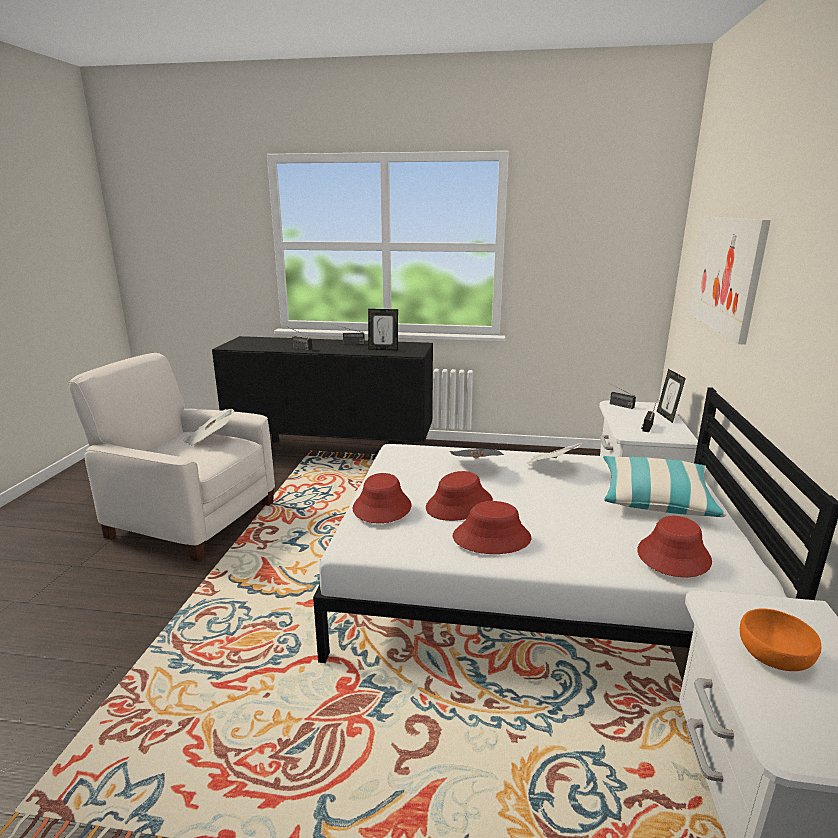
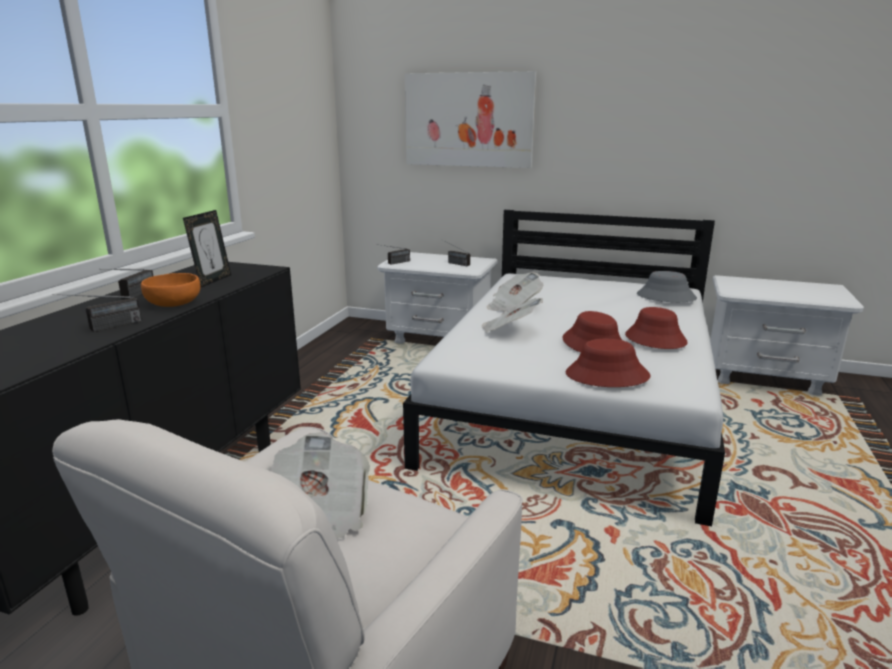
camera: 80 degrees left, 0 degrees up
pillow [603,456,727,517] -> none
red hat [637,516,712,577] -> grey hat [637,271,697,302]
picture frame [657,369,686,423] -> none
orange bowl [740,608,821,671] -> orange bowl moved to [141,273,201,307]

